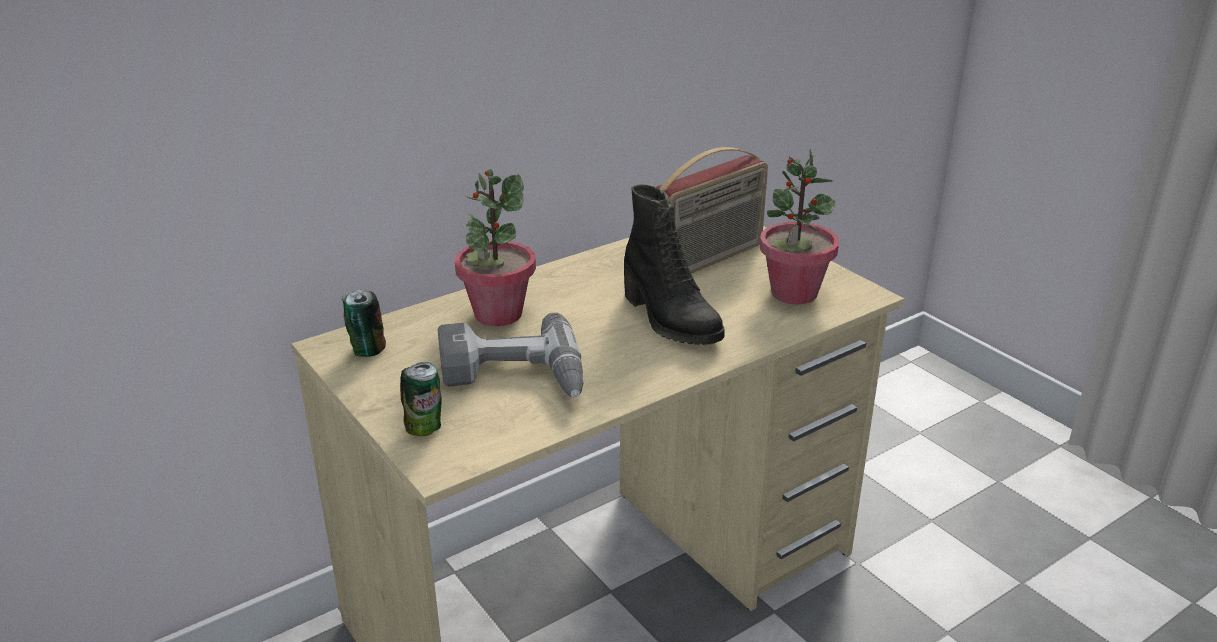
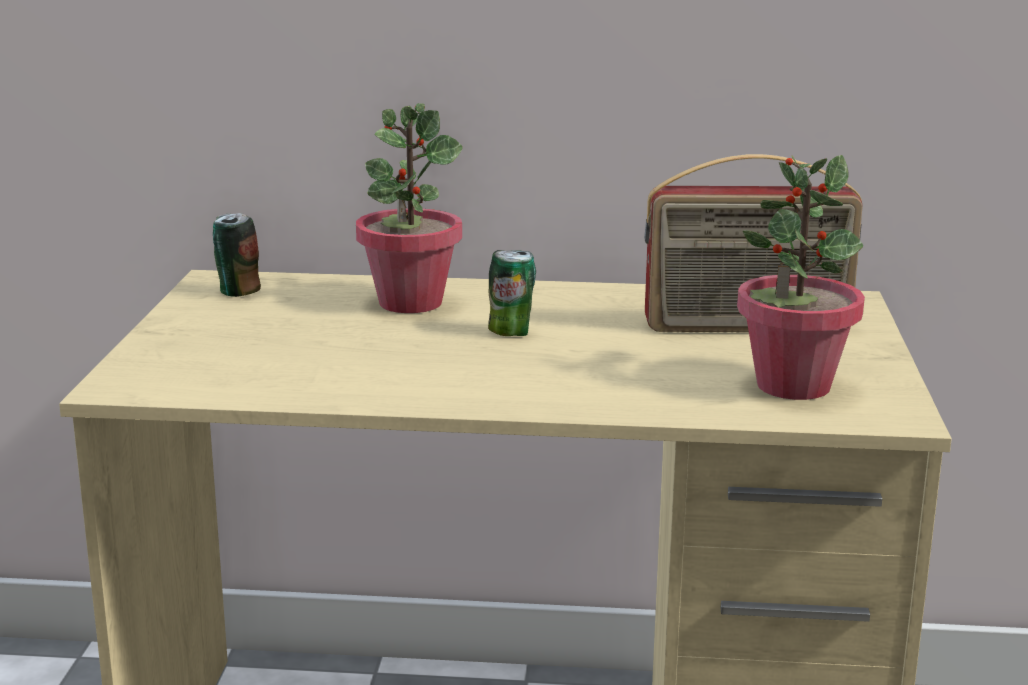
camera: 40 degrees right, 10 degrees down
can [400,362,442,436] -> can moved to [488,250,536,336]
power drill [438,312,583,398] -> none
black boot [624,184,724,345] -> none

